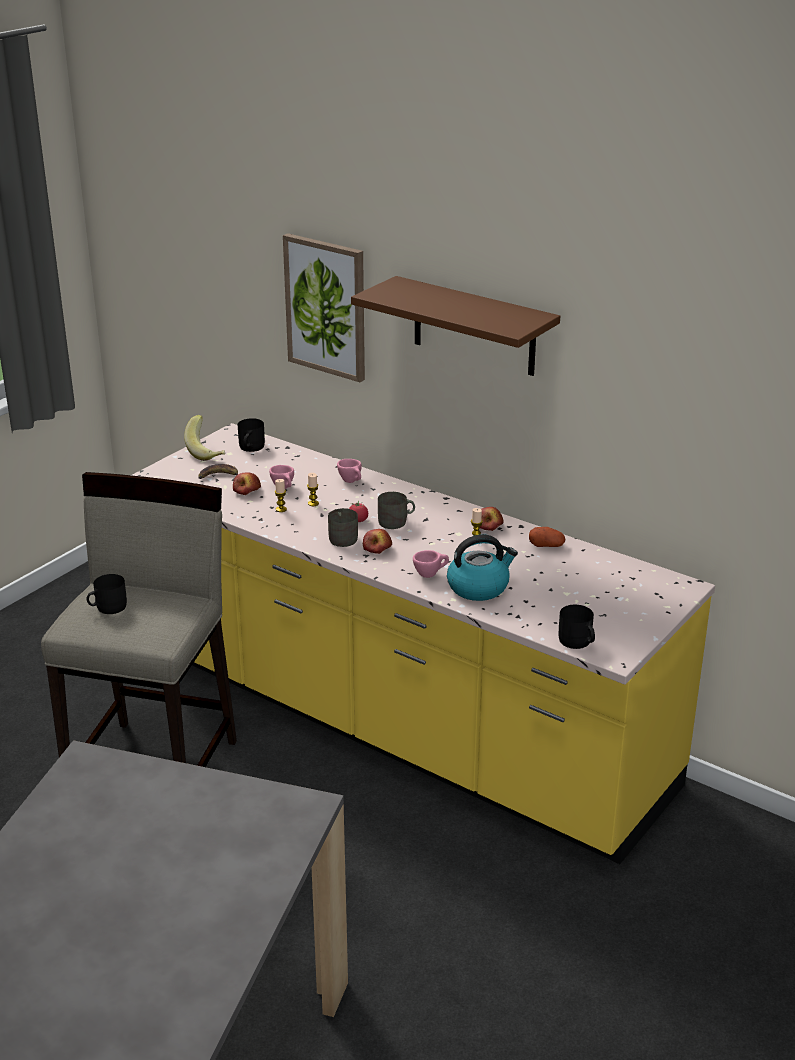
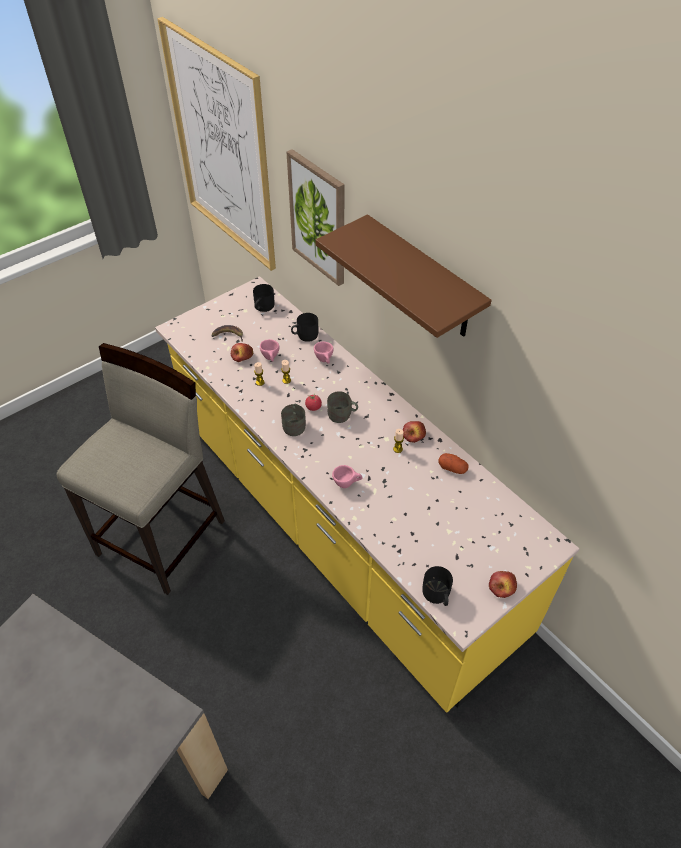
camera: 15 degrees right, 20 degrees up
black mug [87,574,127,614] -> black mug moved to [291,313,318,342]
banana [184,415,225,461] -> none
apple [363,529,392,554] -> apple moved to [489,571,517,598]
kettle [447,534,518,601] -> none
none -> picture [157,17,276,271]

